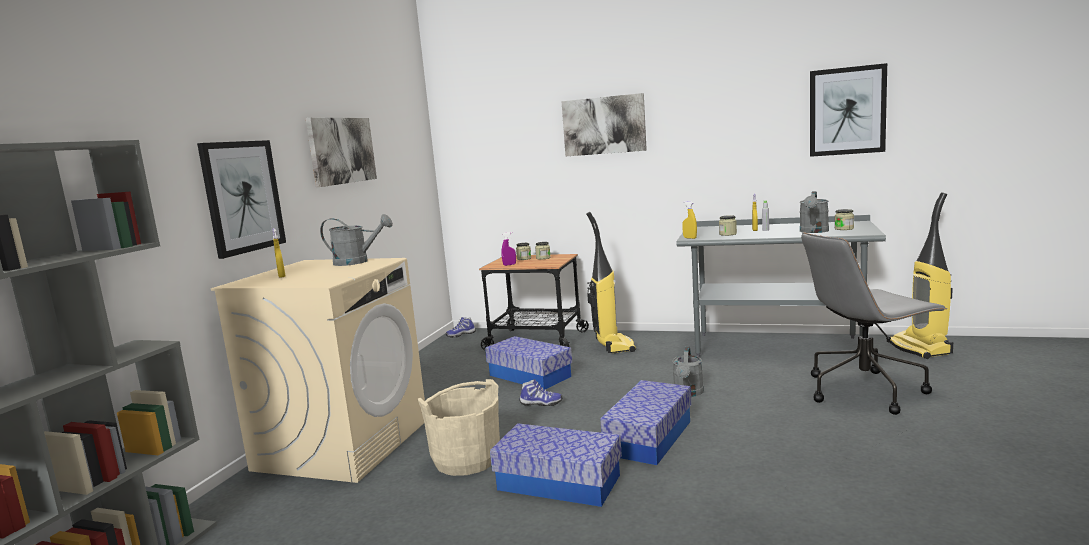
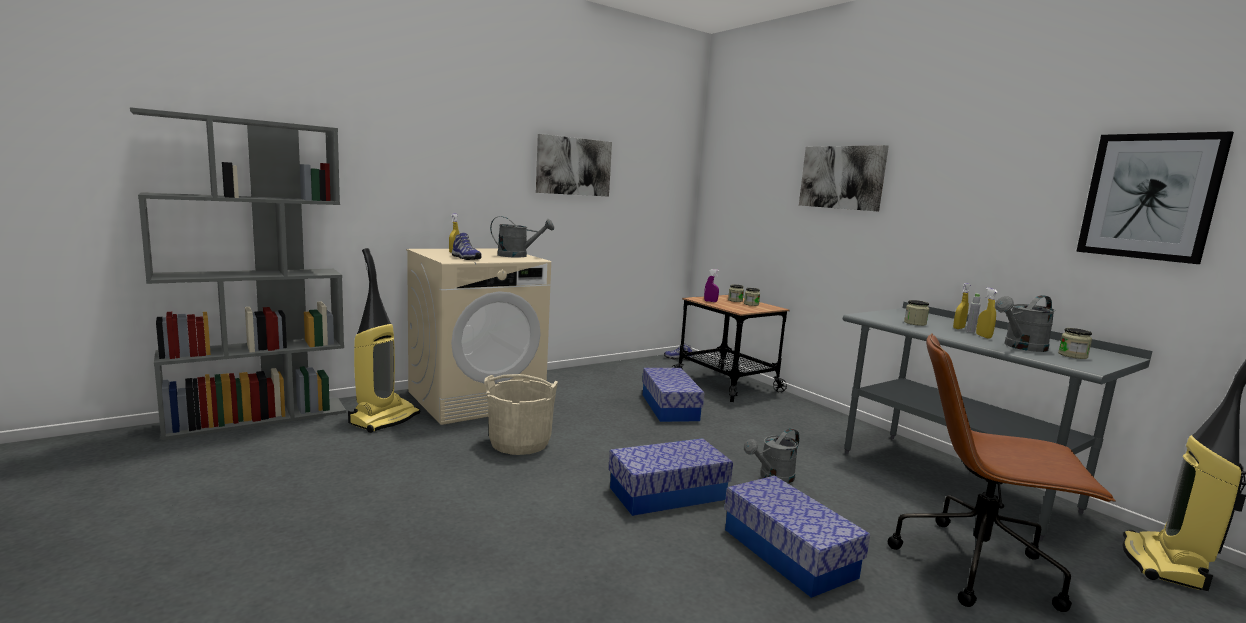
camera: 35 degrees right, 0 degrees up
picture [197,140,286,259] -> none
grey watering can [320,214,393,266] -> grey watering can turned 45 degrees counterclockwise [490,216,554,257]
storage box [490,423,622,507] -> storage box moved to [724,476,870,598]
shoe [519,379,563,406] -> shoe moved to [452,233,482,260]
vacuum cleaner [586,212,636,353] -> vacuum cleaner moved to [348,248,420,433]
yellow spray bottle [682,201,697,239] -> yellow spray bottle moved to [976,288,998,339]
grey office chair [801,233,948,415] -> brown office chair [888,333,1116,612]

